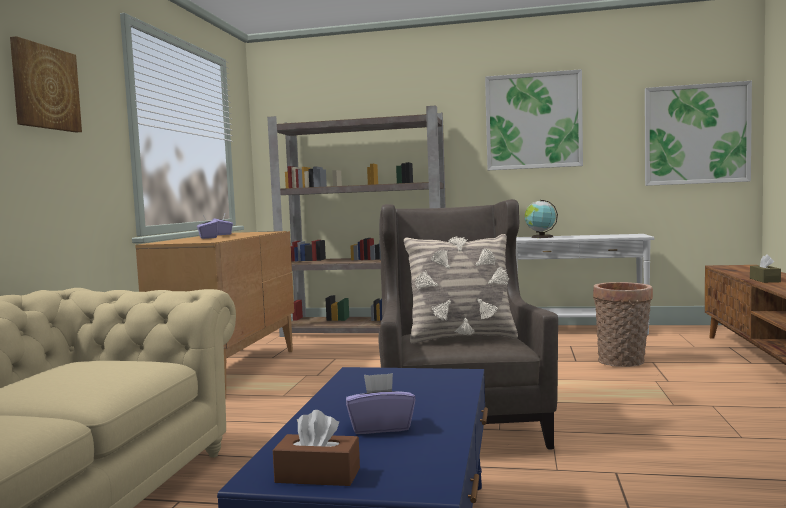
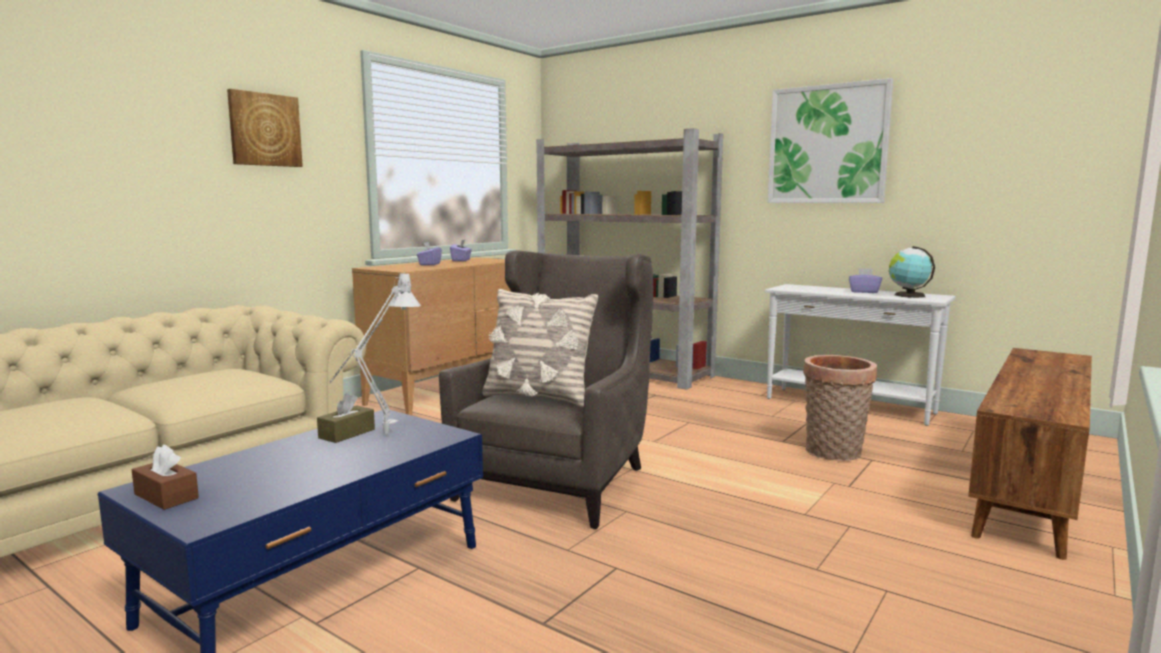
camera: 25 degrees right, 5 degrees up
purple tissue box [346,373,416,434] -> purple tissue box moved to [849,268,882,293]
globe [525,200,558,238] -> globe moved to [889,246,935,298]
picture [645,81,752,186] -> none
brown tissue box [750,254,781,283] -> brown tissue box moved to [317,393,375,443]
none -> grey table lamp [329,271,421,434]

